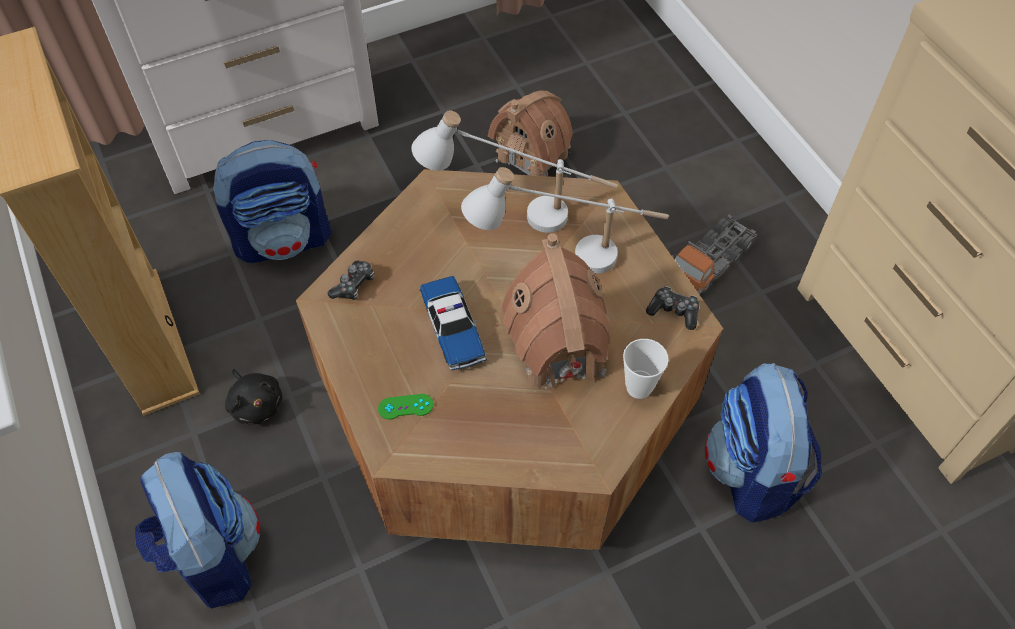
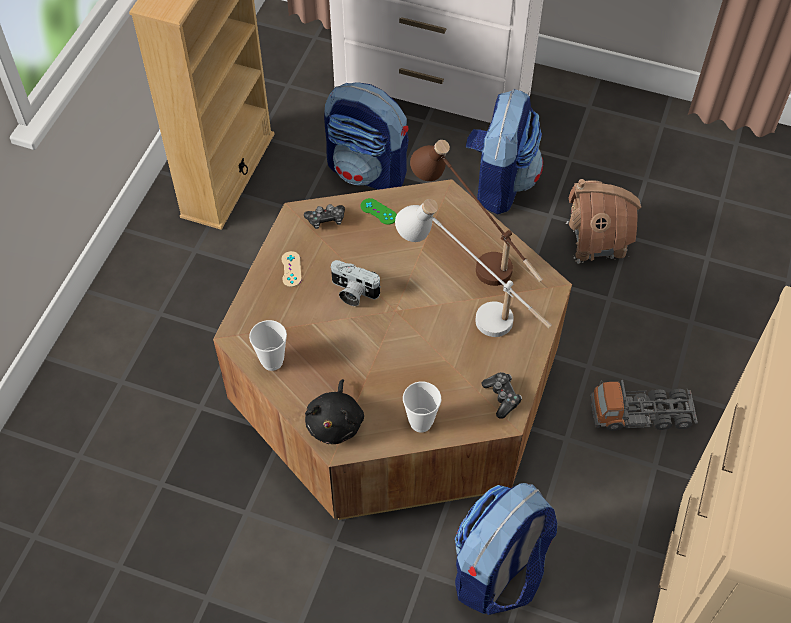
camera: 45 degrees right, 0 degrees up
backpack [135,452,260,608] -> backpack moved to [466,89,543,214]
black plush toy [225,369,282,425] -> black plush toy moved to [305,379,364,444]
green game controller [378,394,433,419] -> green game controller moved to [361,198,397,225]
white table lamp [411,111,618,233] -> brown table lamp [410,140,543,286]
toy car [419,276,487,371] -> camera [330,260,381,306]
toy house [502,233,611,392] -> none
none -> cup [249,320,287,371]
none -> beige game controller [281,251,301,287]

